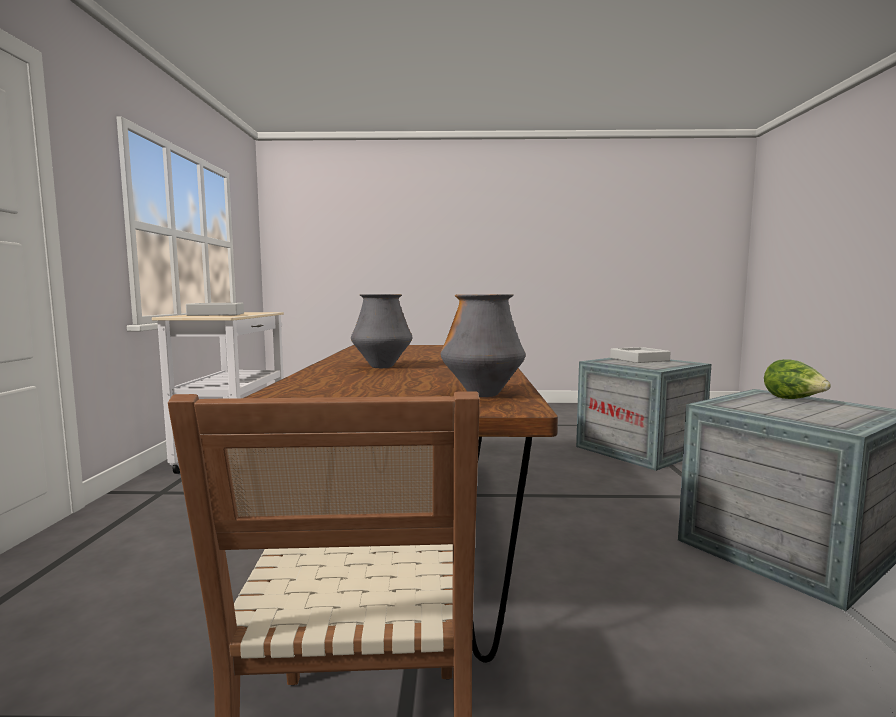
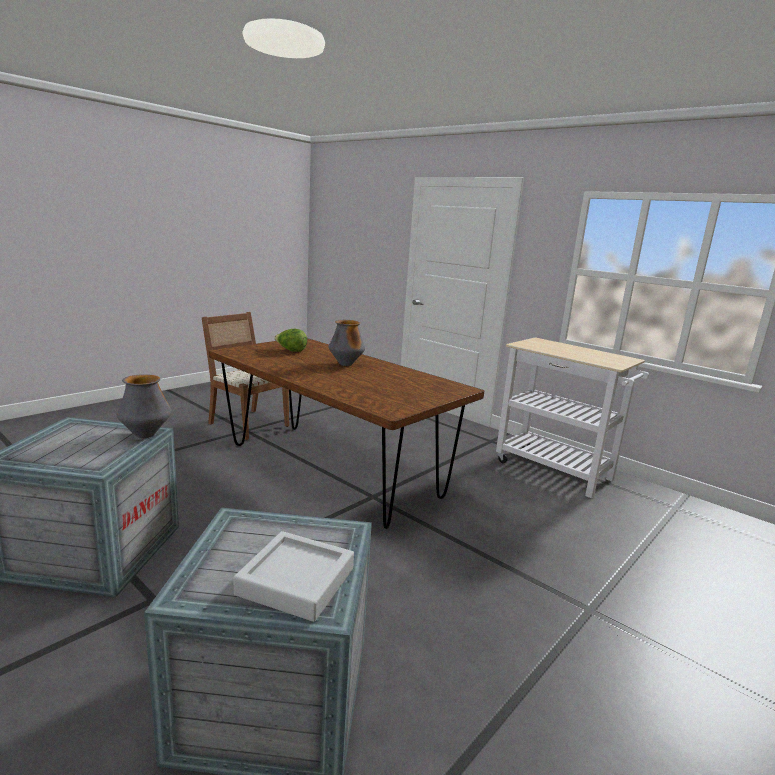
camera: 130 degrees right, 10 degrees up
grey tray [186,303,244,316] -> none
vase [441,294,526,397] -> vase moved to [117,374,171,438]
lettuce [764,359,831,399] -> lettuce moved to [274,329,307,352]

